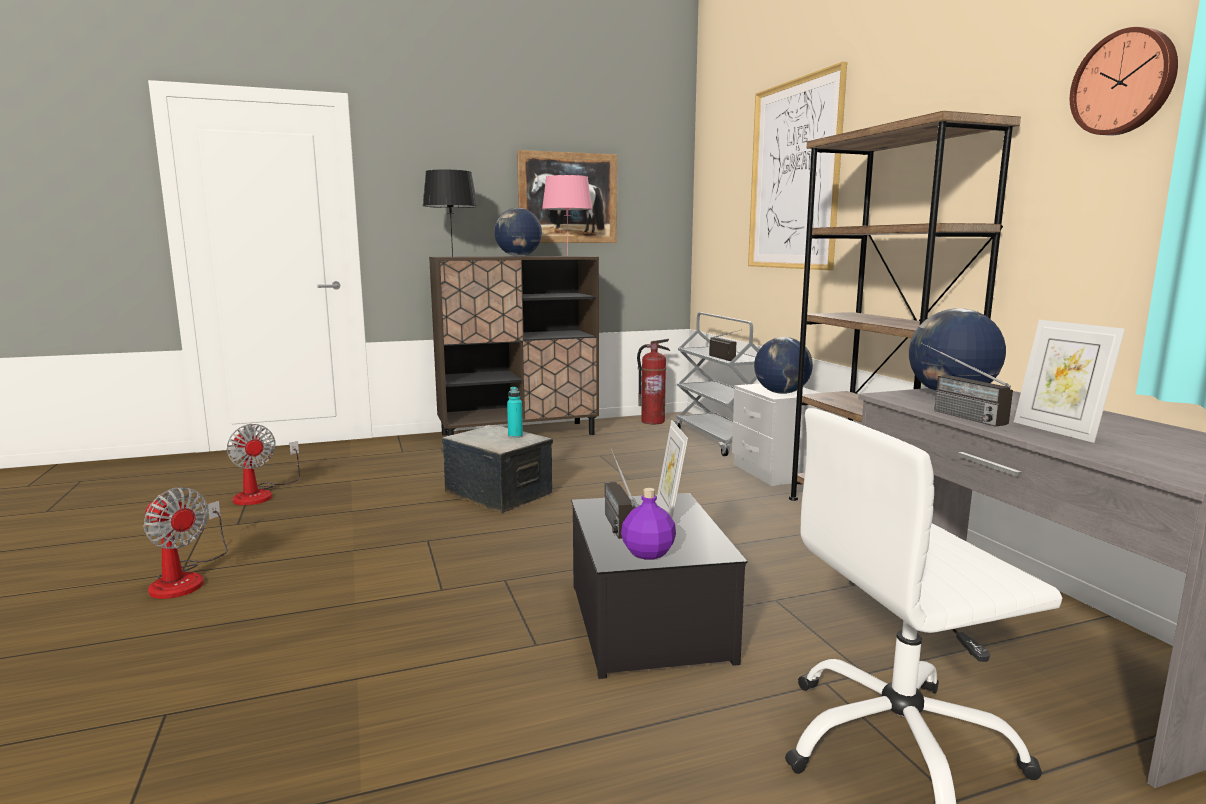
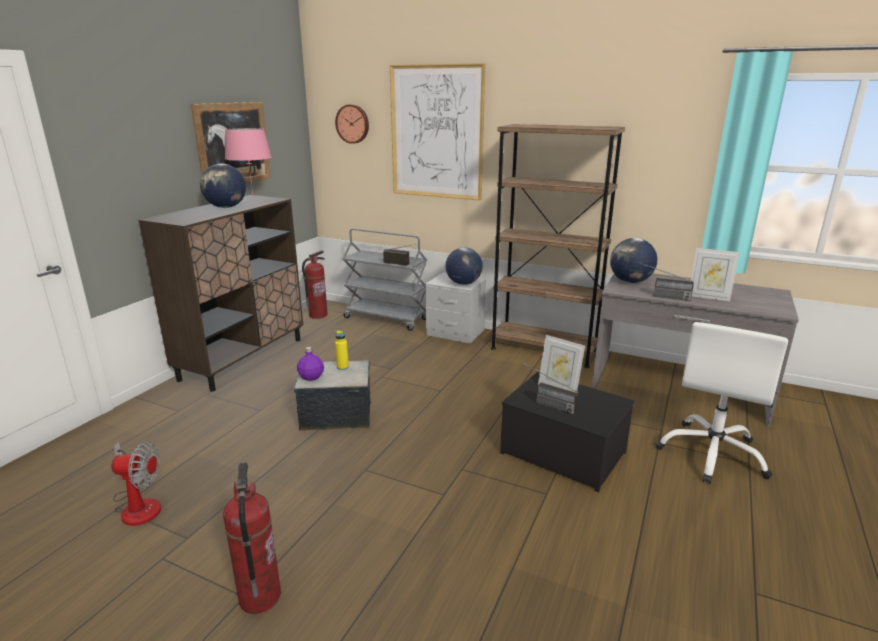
camera: 45 degrees left, 10 degrees up
fan [143,487,228,599] -> fire extinguisher [223,462,281,614]
black table lamp [422,170,478,257] -> none
turquoise bottle [507,387,523,438] -> yellow bottle [335,330,349,370]
purple bottle [621,488,676,559] -> purple bottle moved to [297,347,324,381]
wall clock [1070,27,1178,136] -> wall clock moved to [335,104,369,144]

